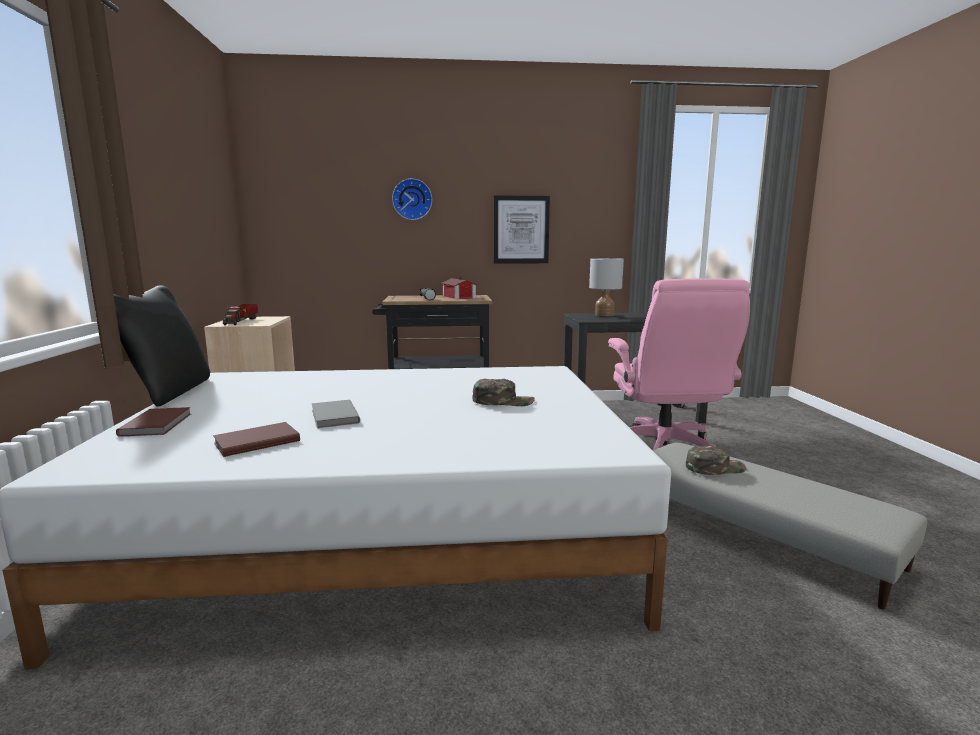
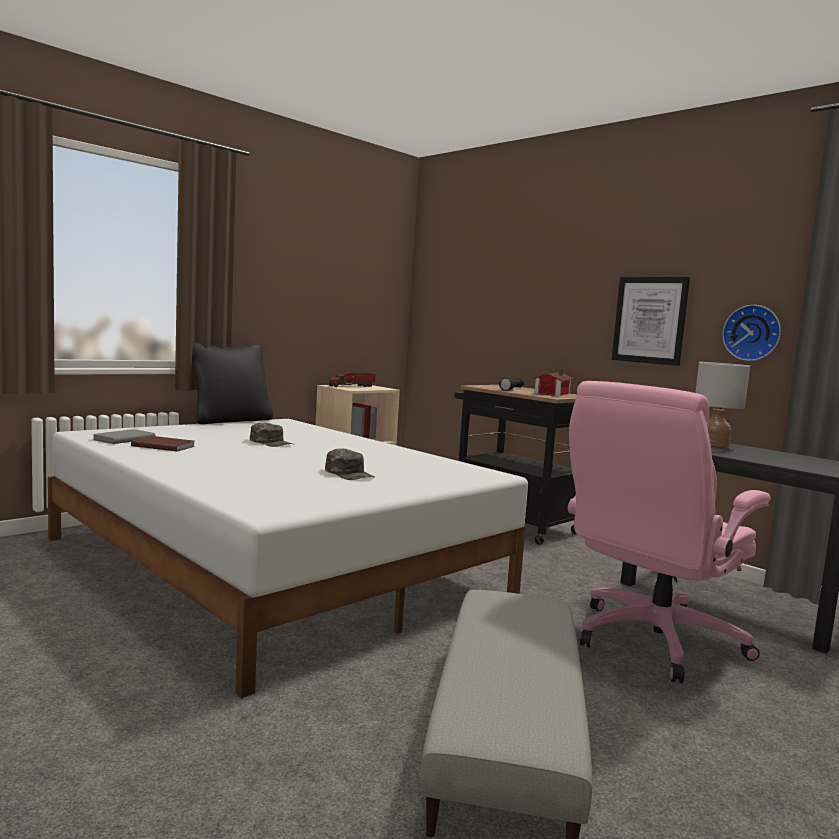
camera: 50 degrees right, 5 degrees down
brown book [116,407,191,437] -> none
grey book [312,400,360,428] -> grey book moved to [93,429,155,444]
wall clock [392,178,432,220] -> wall clock moved to [722,305,781,361]
green cap [686,446,746,475] -> green cap moved to [250,422,292,447]

